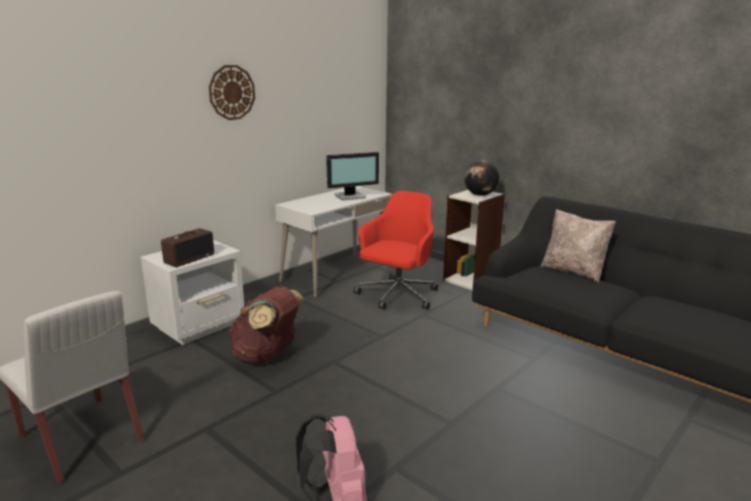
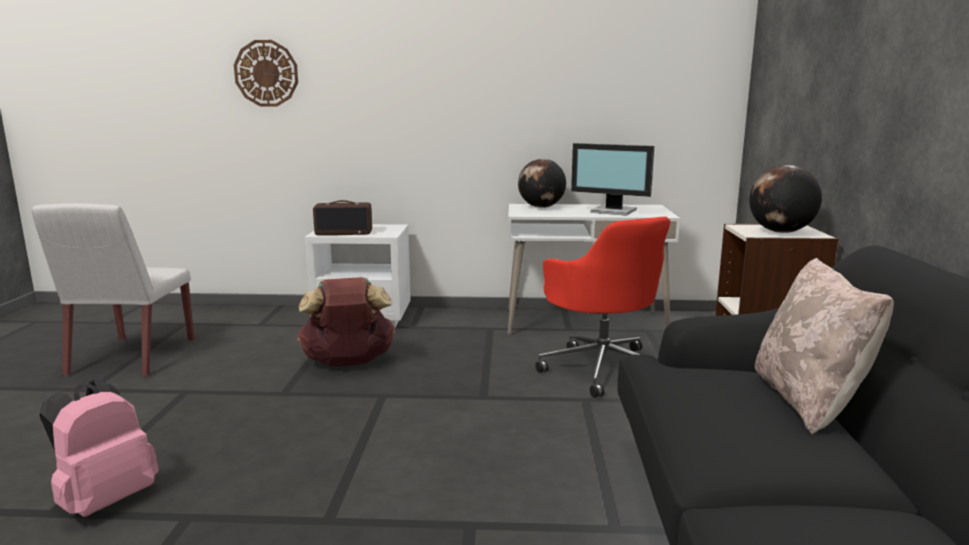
camera: 50 degrees right, 5 degrees down
wall clock [209,65,255,120] -> wall clock moved to [234,40,298,107]
red office chair [354,191,438,309] -> red office chair turned 75 degrees clockwise [535,217,670,398]
none -> globe [518,159,566,208]

